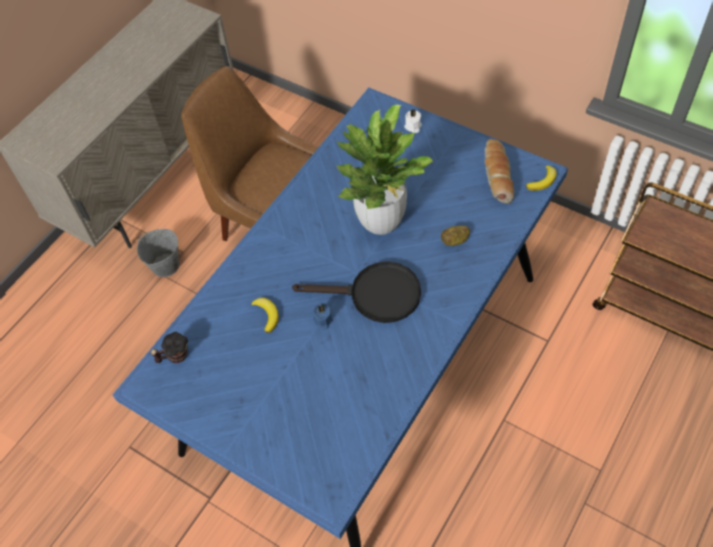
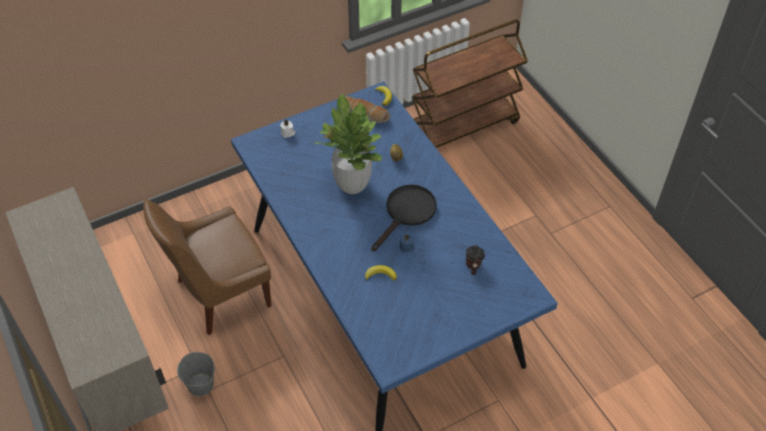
camera: 65 degrees left, 5 degrees down
mug [150,332,188,363] -> mug moved to [466,245,485,275]

